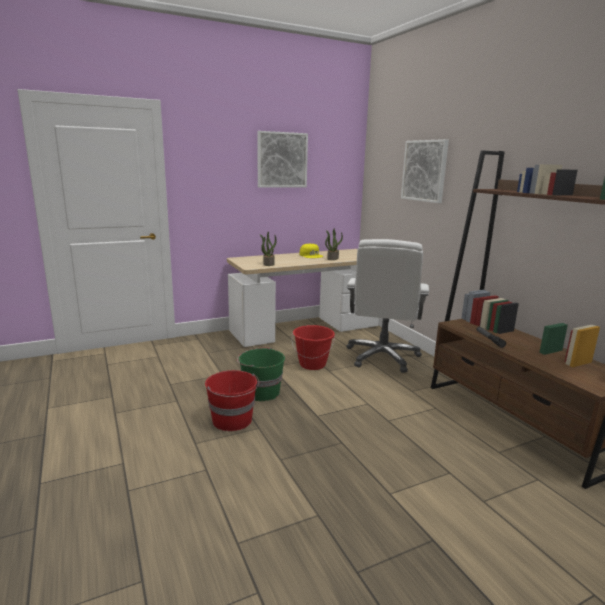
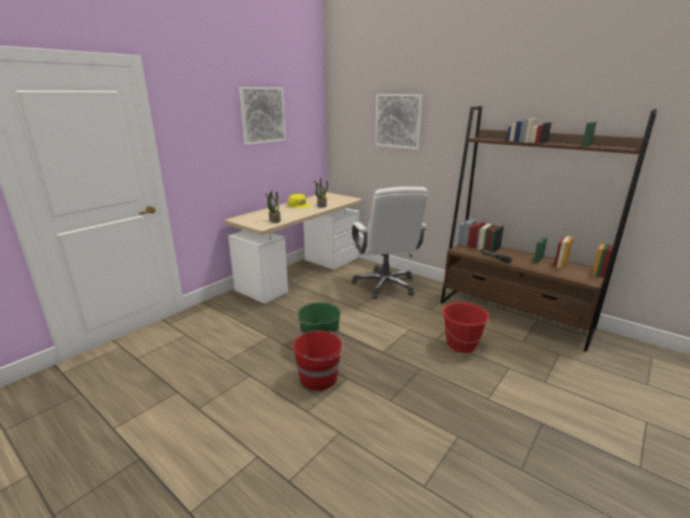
camera: 25 degrees left, 5 degrees up
red bucket [292,325,335,370] -> red bucket moved to [442,302,489,353]

